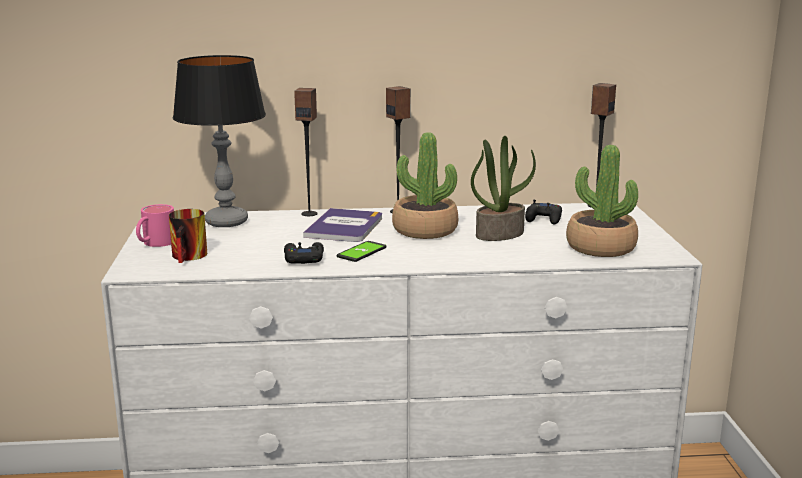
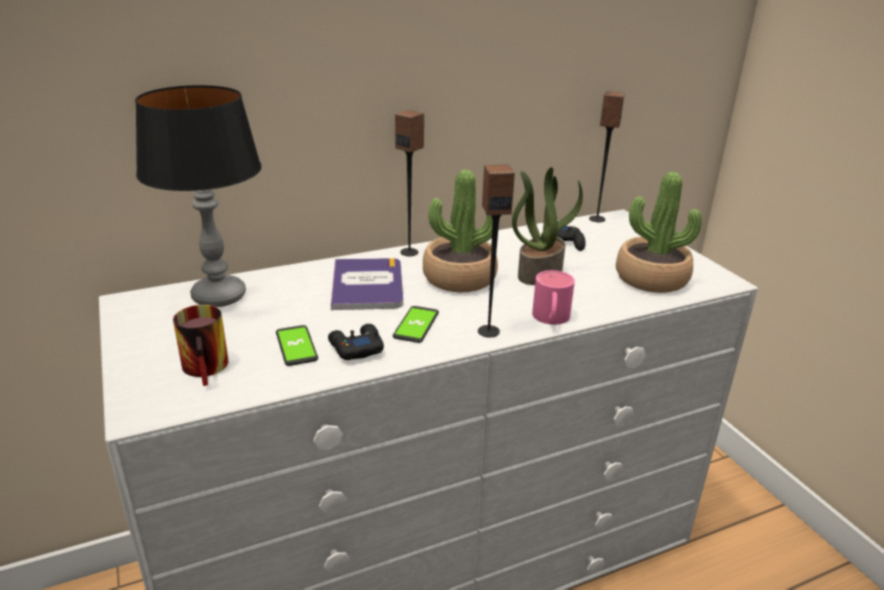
camera: 20 degrees left, 10 degrees up
pink mug [136,204,174,247] -> pink mug moved to [532,270,575,325]
speaker [294,88,318,216] -> speaker moved to [478,164,515,337]
none -> phone [276,325,318,366]

